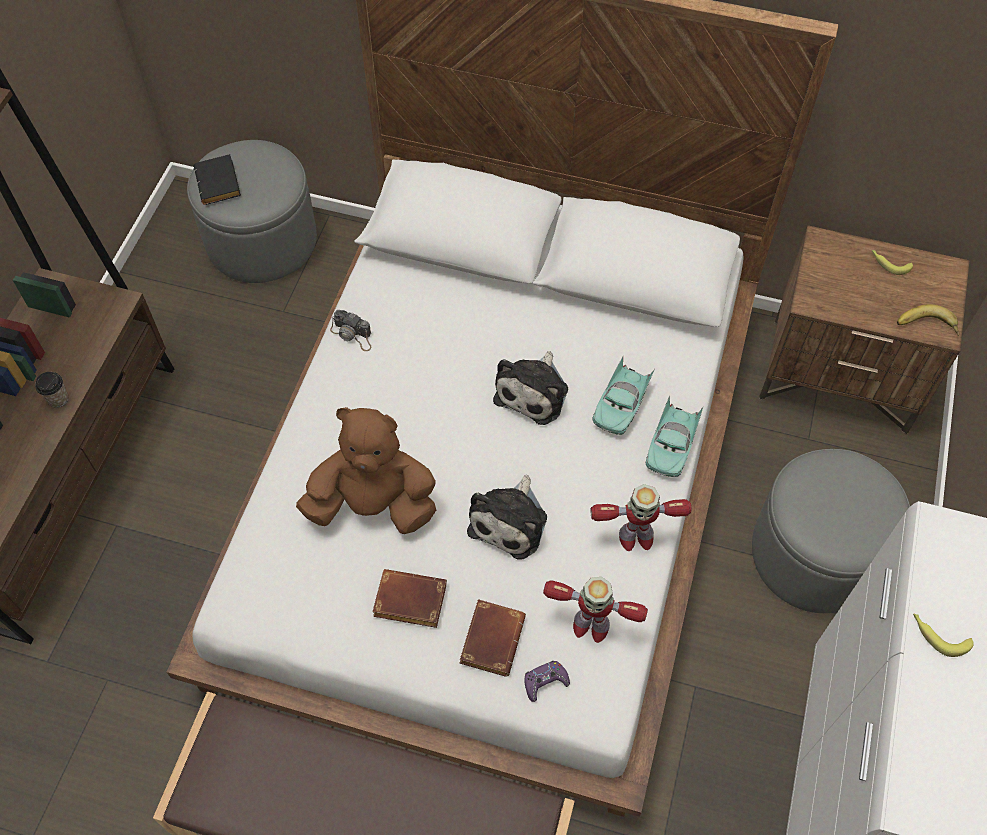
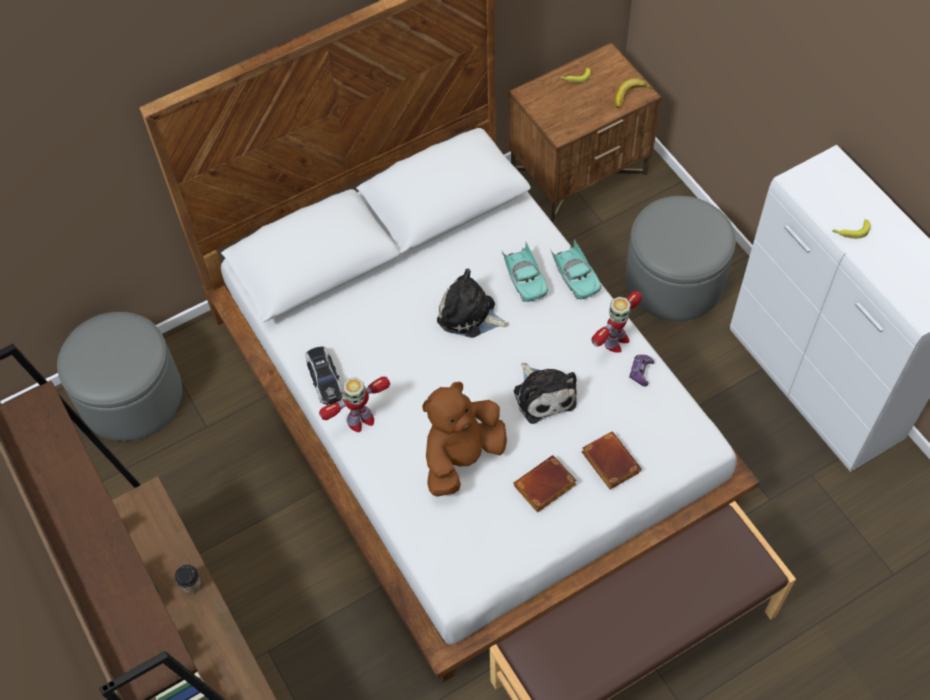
camera: 45 degrees left, 0 degrees up
black book [194,154,241,205] -> none
camera [330,310,371,351] -> toy car [305,346,344,405]
plush toy [493,351,568,425] -> plush toy turned 135 degrees clockwise [437,269,510,338]
purple game controller [524,661,570,702] -> purple game controller moved to [629,354,654,386]
toy robot [543,577,648,643] -> toy robot moved to [319,376,390,432]

